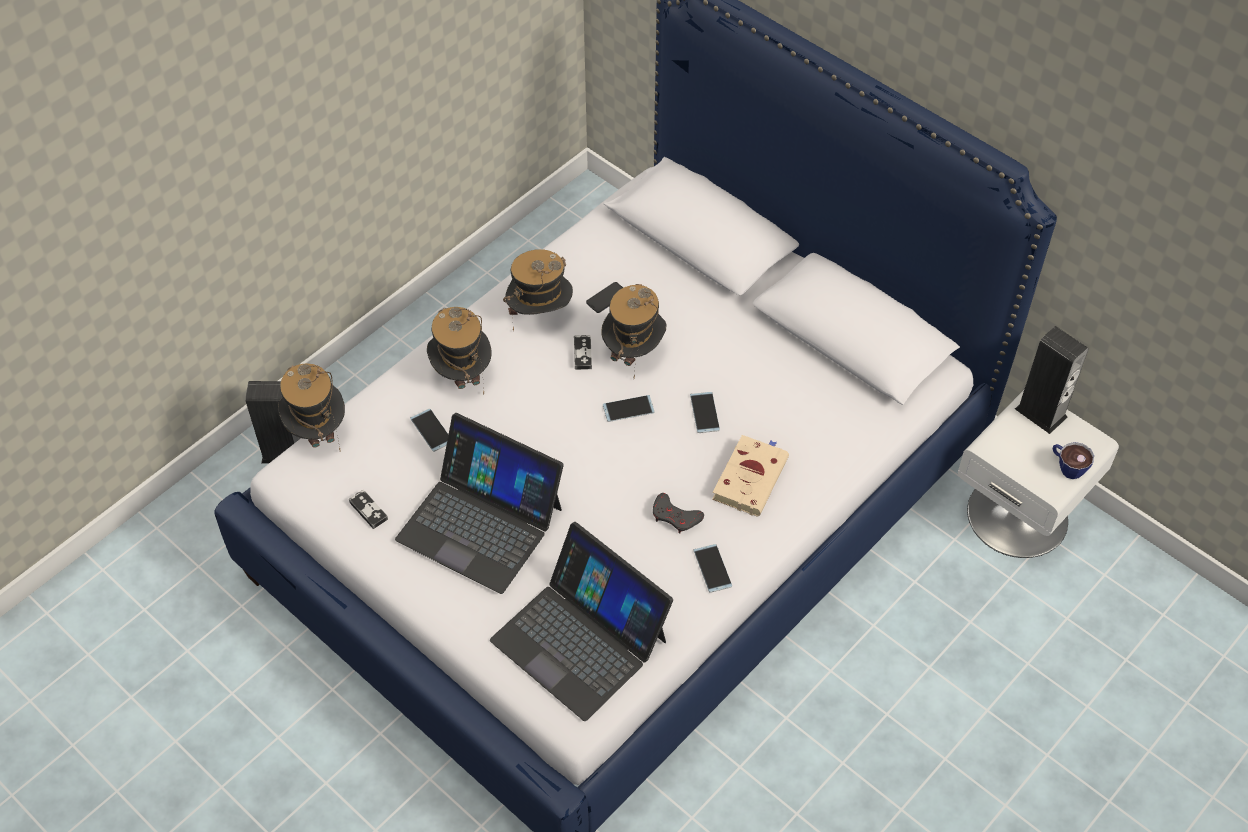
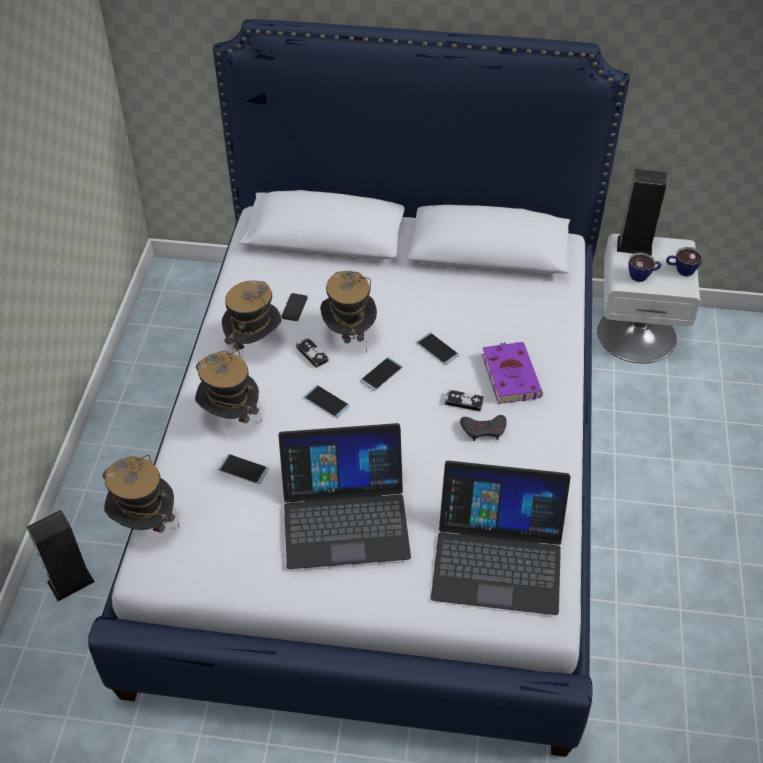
camera: 35 degrees left, 5 degrees down
game controller [349,490,388,529] -> game controller moved to [445,390,484,411]
phone [693,544,732,593] -> phone moved to [303,385,350,418]
beige book [712,435,789,517] -> purple book [482,342,543,404]
none -> cup [628,252,661,282]

